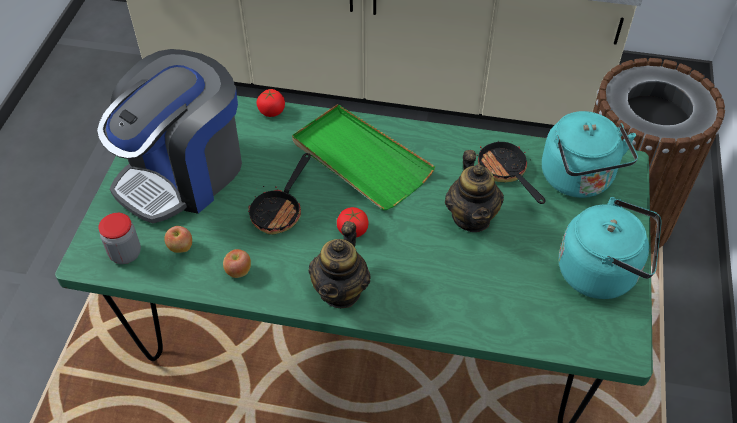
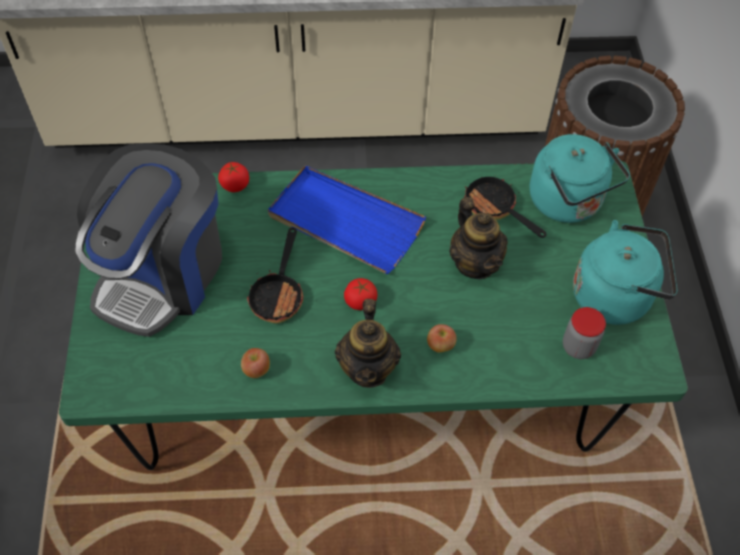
camera: 15 degrees left, 5 degrees up
jar [98,213,141,264] -> jar moved to [563,307,606,359]
apple [164,226,192,253] -> apple moved to [427,324,456,353]
green tray [292,104,435,210] -> blue tray [268,166,426,274]

